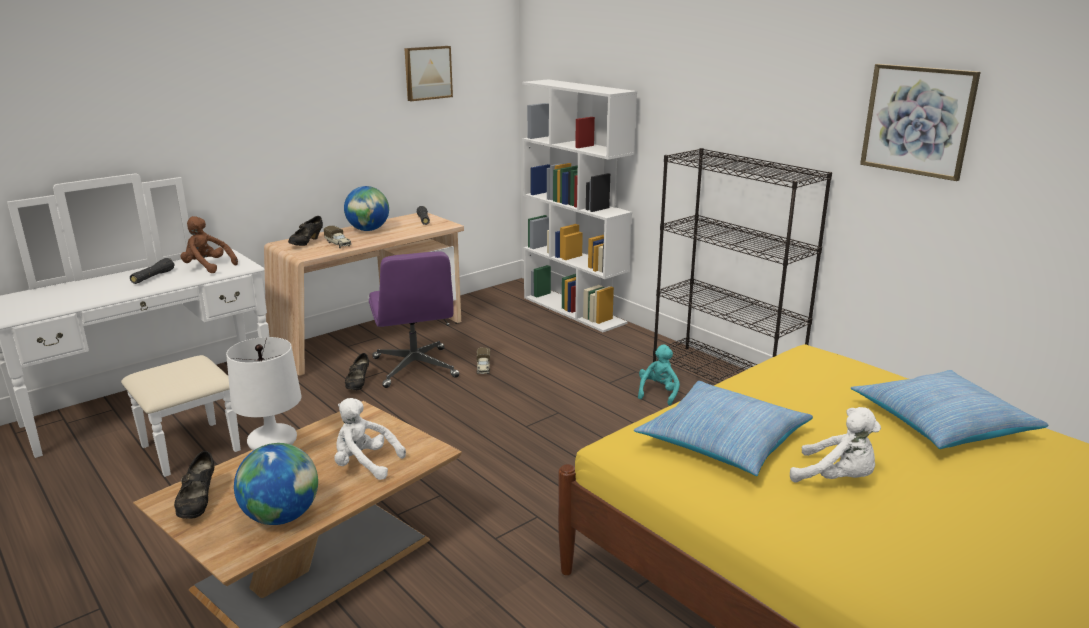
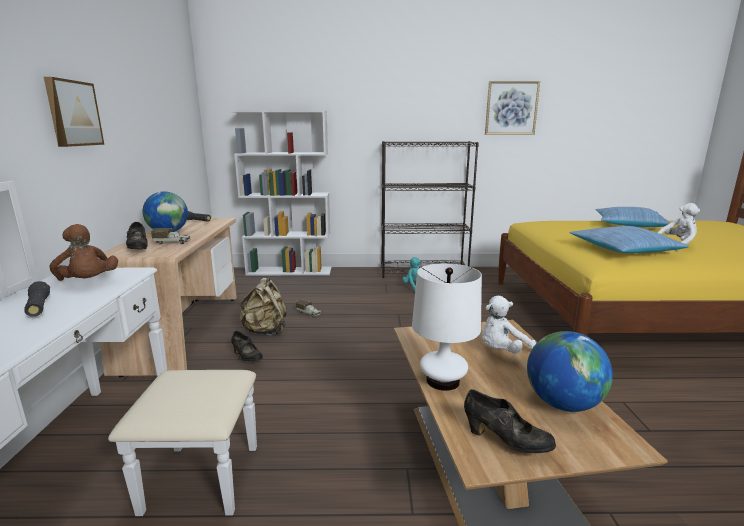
camera: 50 degrees left, 5 degrees down
brown plush toy [180,216,238,273] -> brown plush toy turned 105 degrees counterclockwise [50,224,118,281]
purple office chair [369,251,459,388] -> beige backpack [239,277,287,336]
picture [404,46,453,101] -> picture moved to [44,77,104,147]

